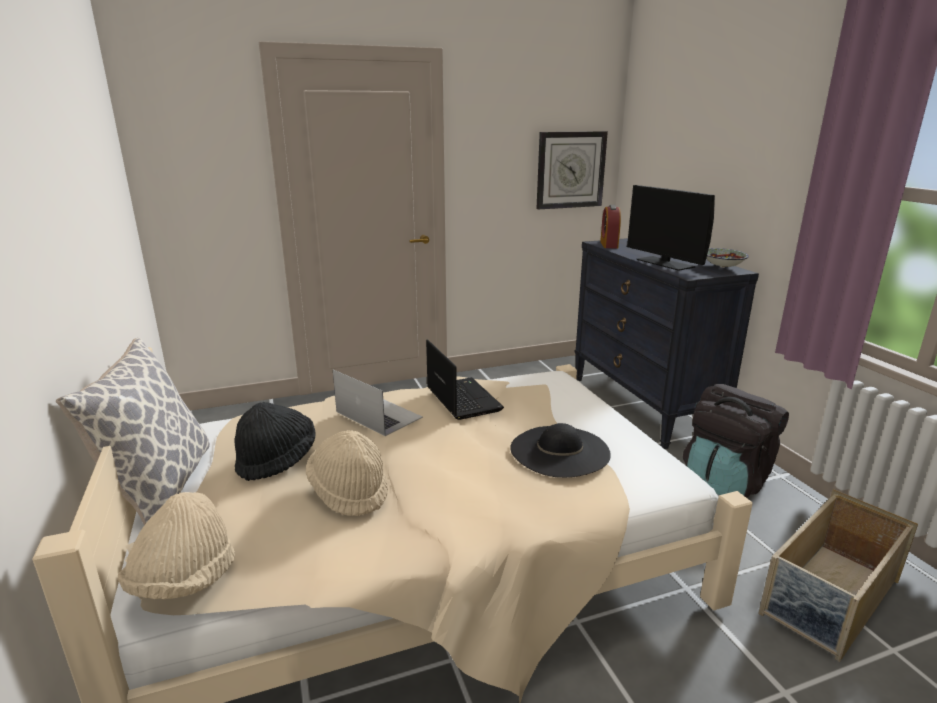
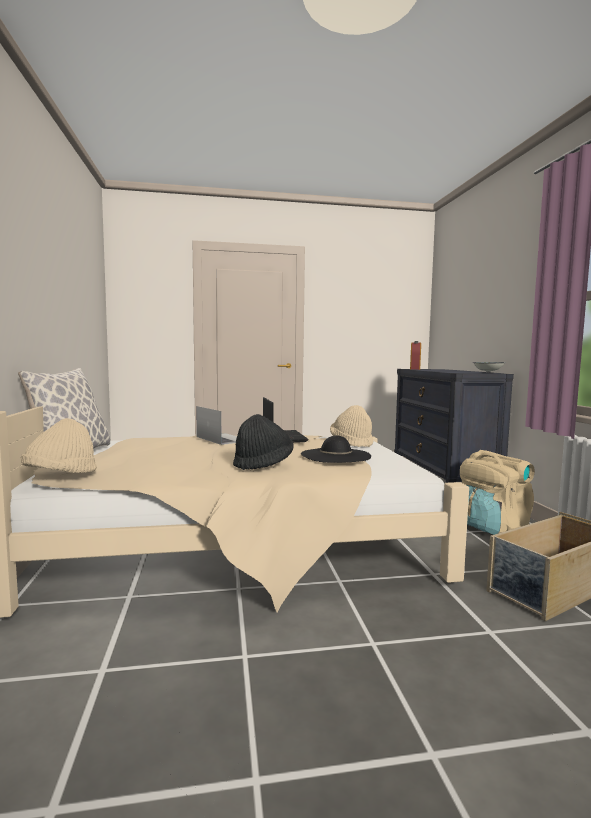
camera: 10 degrees right, 15 degrees down
black hat [234,402,316,481] -> black hat moved to [233,414,294,470]
beige hat [306,430,388,516] -> beige hat moved to [330,405,374,447]
wall clock [536,131,608,210] -> none
monitor [627,185,715,271] -> none
black backpack [683,384,789,498] -> beige backpack [460,450,535,535]

